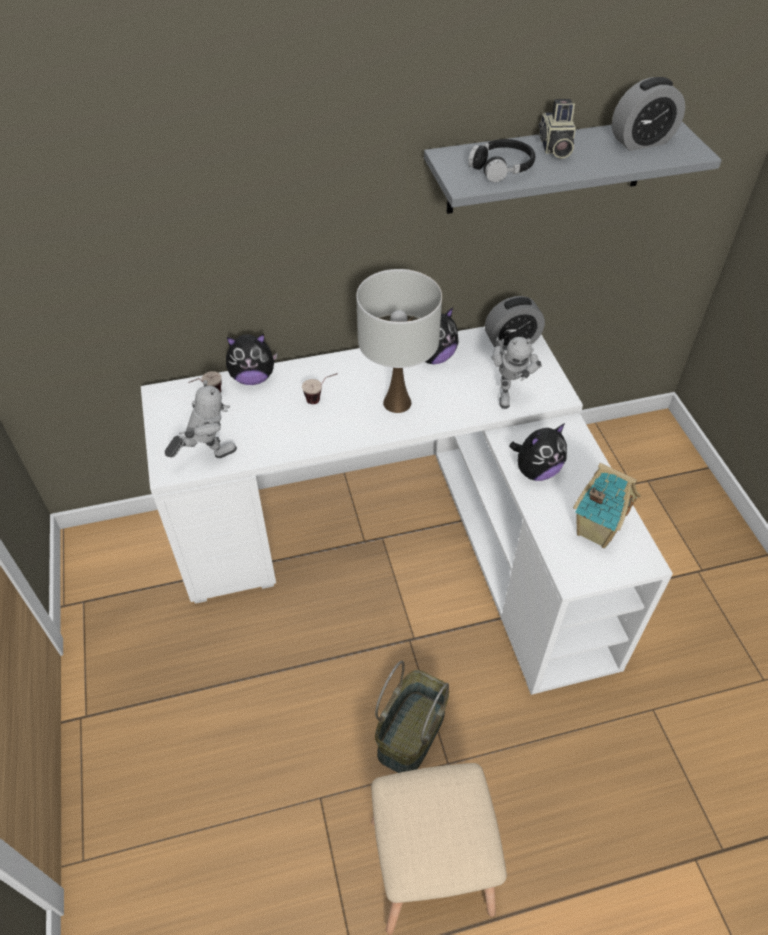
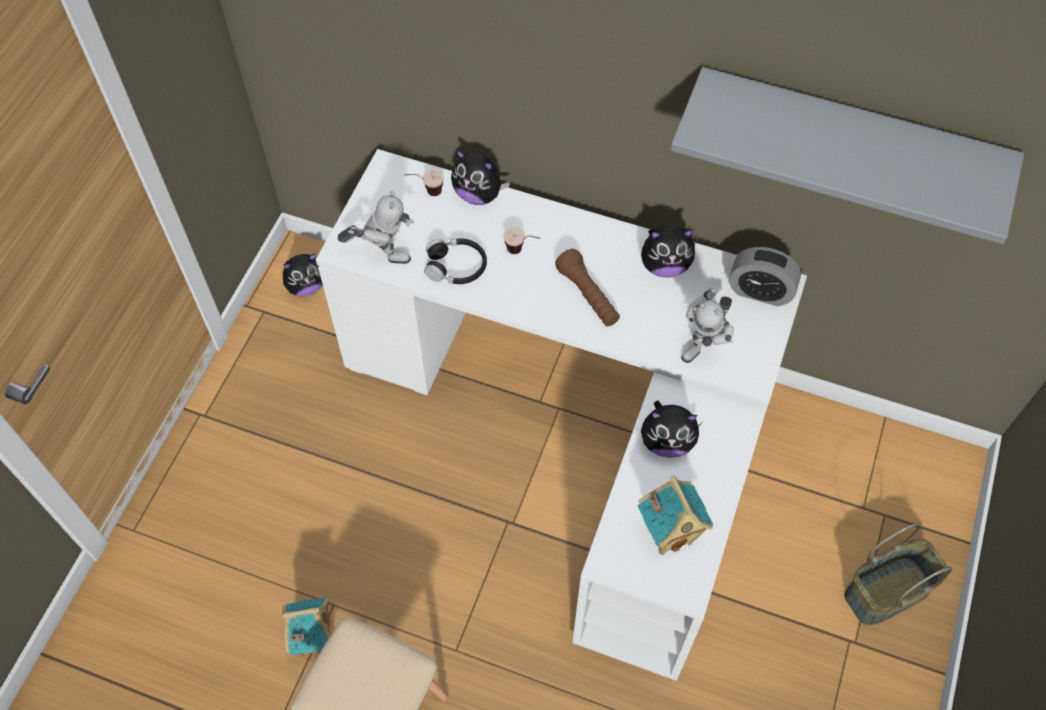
camera: 35 degrees right, 10 degrees up
white table lamp [356,269,442,413] -> brown flashlight [555,249,620,326]
basket [375,661,449,773] -> basket moved to [844,523,952,625]
black headphones [468,139,535,182] -> black headphones moved to [424,238,487,284]
camera [539,99,576,159] -> none
alarm clock [612,77,685,151] -> none
none -> toy house [282,598,331,656]
none -> plush toy [283,253,323,297]

